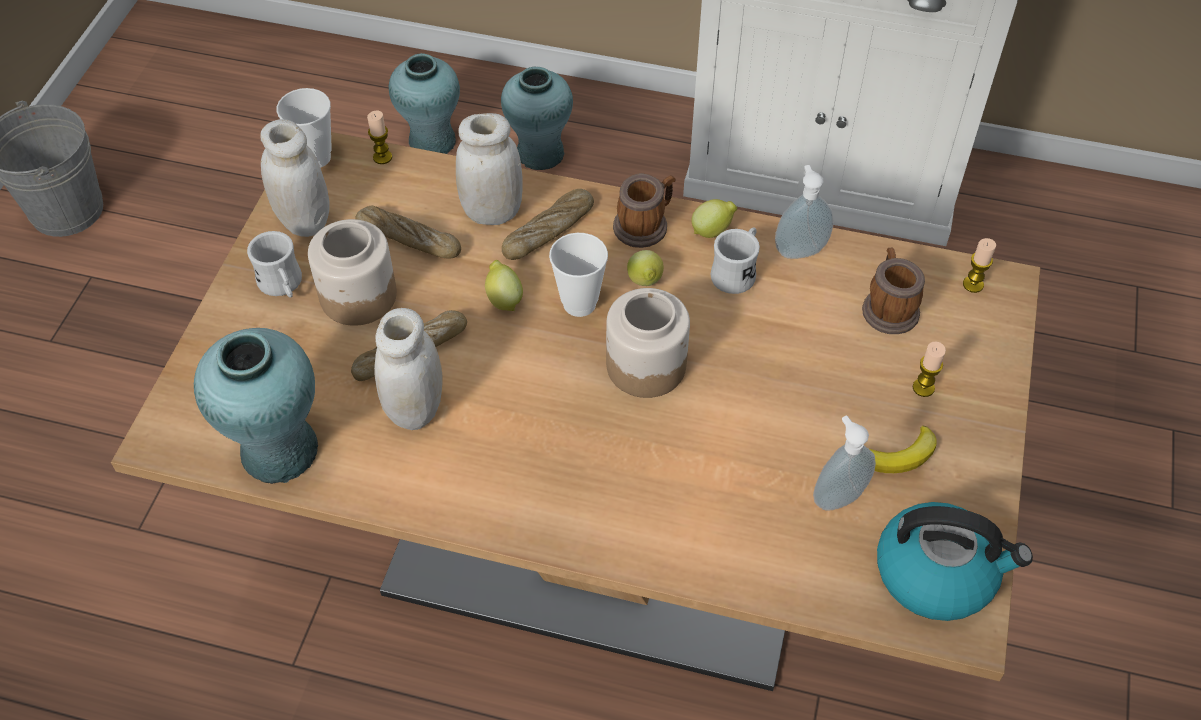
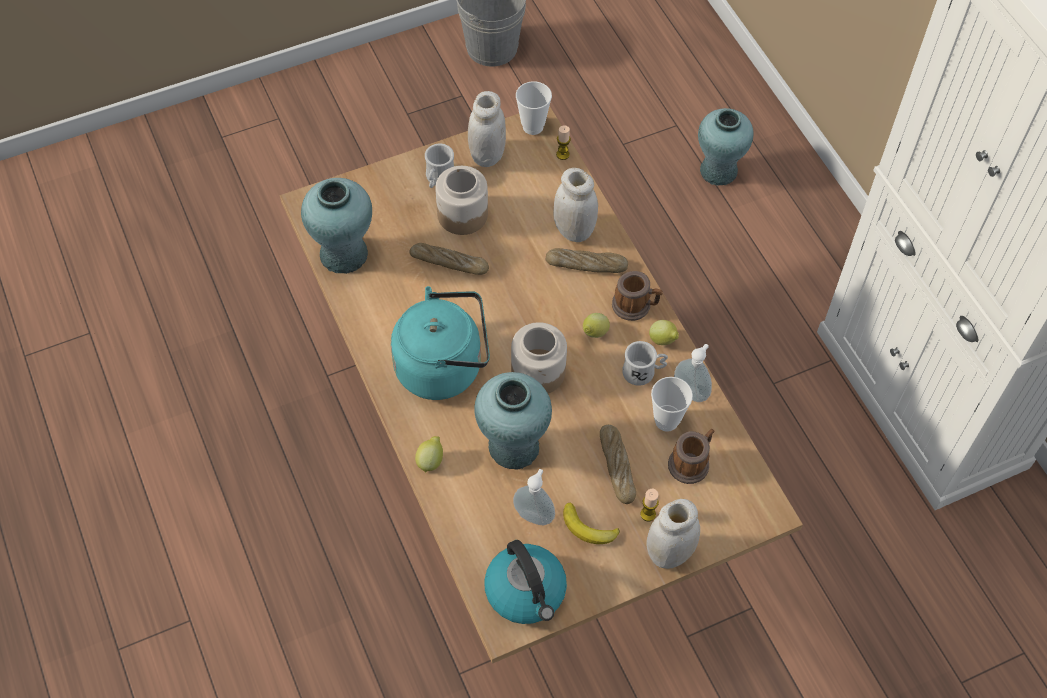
camera: 50 degrees right, 5 degrees up
bread [355,206,461,259] -> bread moved to [600,425,636,504]
white jar [374,308,443,430] -> white jar moved to [647,499,700,569]
lemon [485,260,523,311] -> lemon moved to [415,436,443,473]
turquoise vase [501,67,573,170] -> turquoise vase moved to [475,372,552,470]
cup [549,233,608,317] -> cup moved to [651,377,693,432]
candle [963,238,996,293] -> none
none -> turquoise kettle [391,286,490,400]

